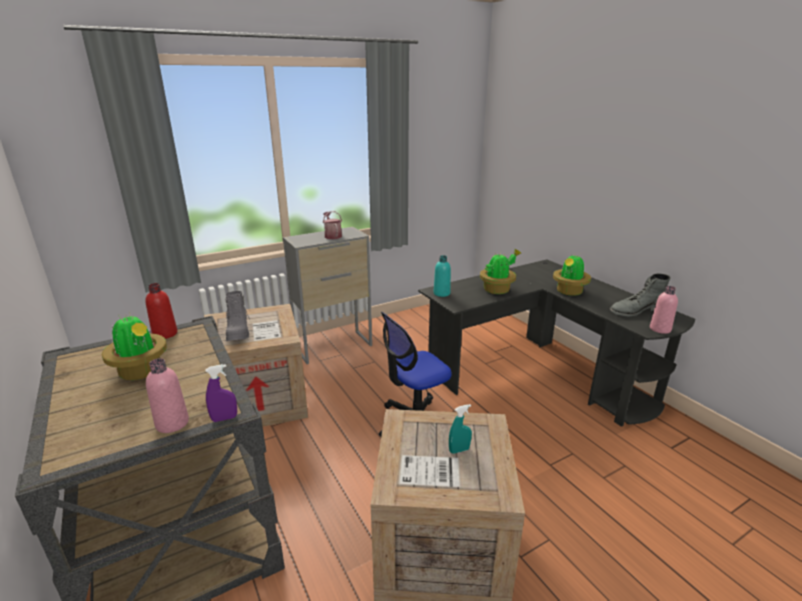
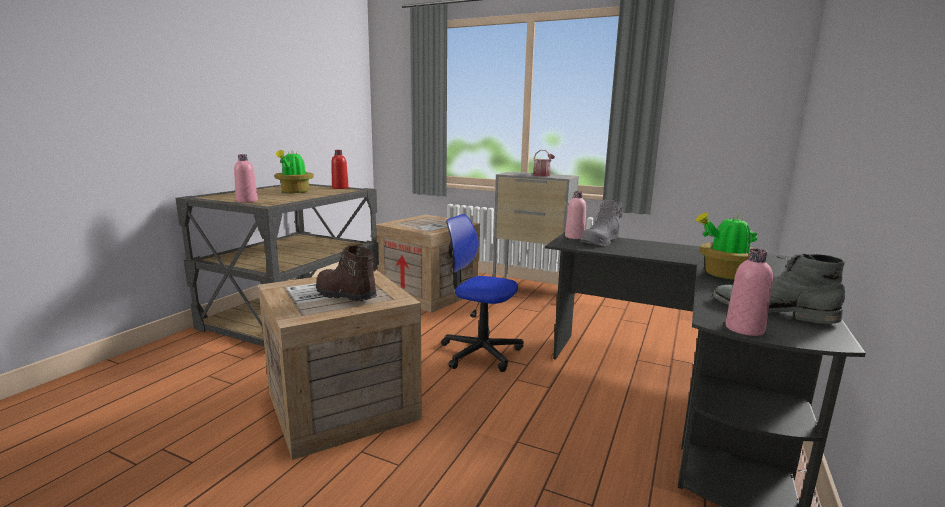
camera: 55 degrees right, 10 degrees down
purple spray bottle [206,364,237,422] -> none
grey boot [226,291,250,341] -> grey boot moved to [581,200,624,246]
turquoise bottle [433,255,451,297] -> pink bottle [565,191,586,239]
turquoise spray bottle [449,404,472,454] -> brown boot [316,246,377,301]
potted plant [480,249,522,294] -> none

